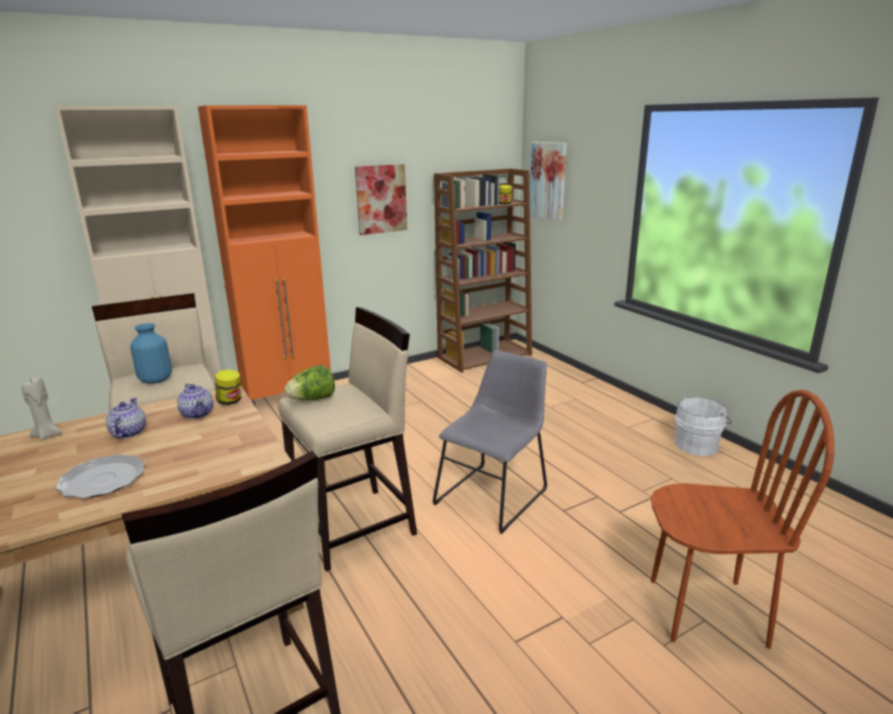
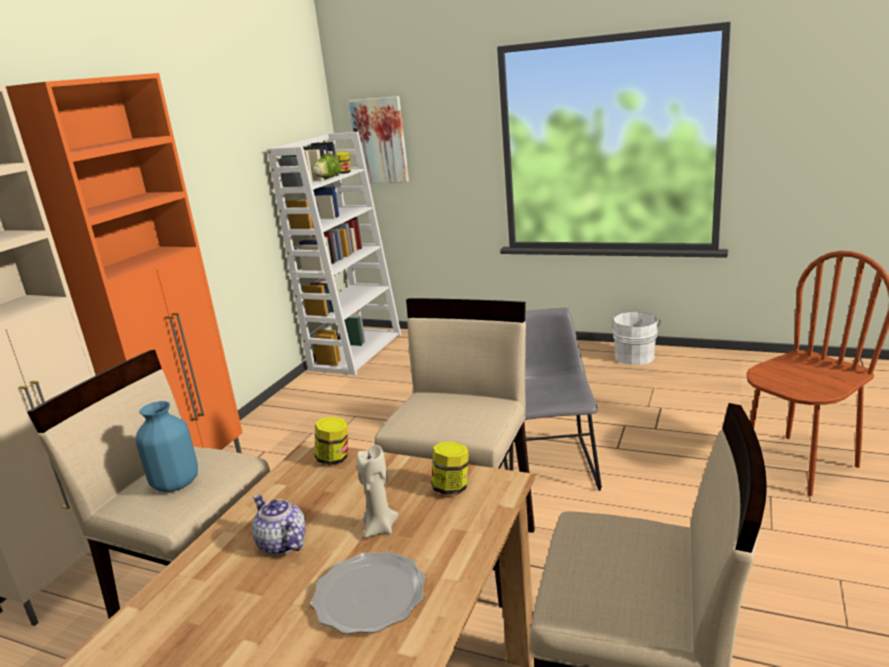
camera: 35 degrees left, 0 degrees up
beige candle [21,377,63,441] -> beige candle moved to [357,445,399,538]
teapot [177,384,213,419] -> none
lettuce [284,365,335,400] -> lettuce moved to [312,154,340,178]
picture [355,164,407,235] -> none
brown bookcase [434,168,532,373] -> white bookcase [267,132,401,375]
none -> jar [431,442,469,495]

